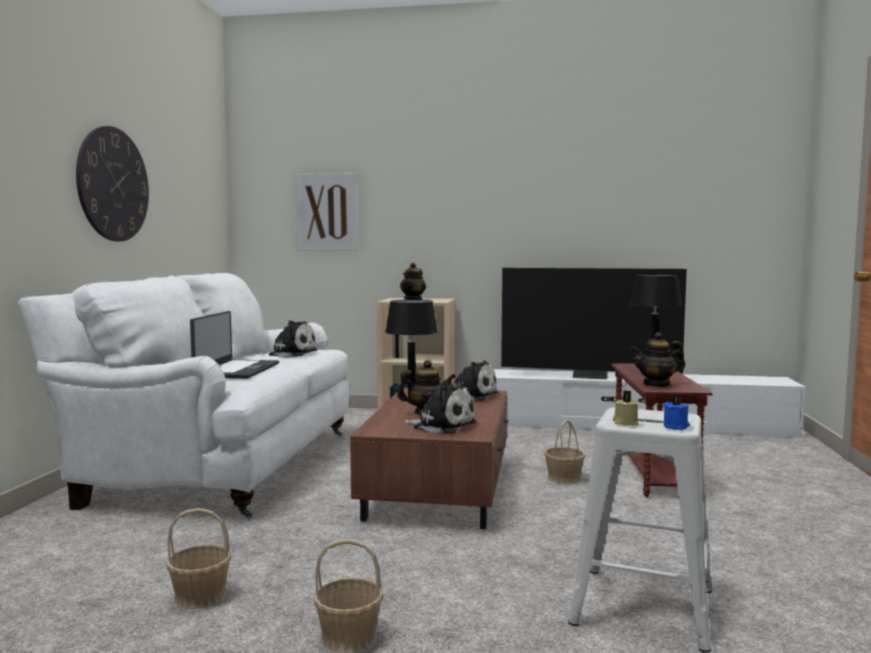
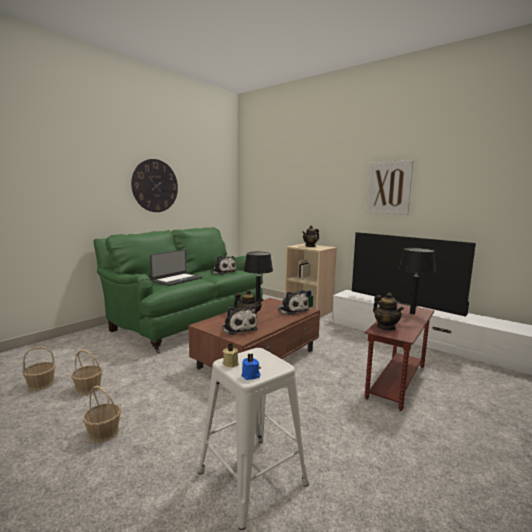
camera: 30 degrees right, 5 degrees up
white sofa [18,273,350,518] -> green sofa [93,227,263,353]
picture [295,173,358,251] -> picture moved to [366,160,413,215]
basket [544,420,586,484] -> basket moved to [22,346,56,391]
teapot [631,332,685,387] -> teapot turned 135 degrees counterclockwise [373,293,404,330]

